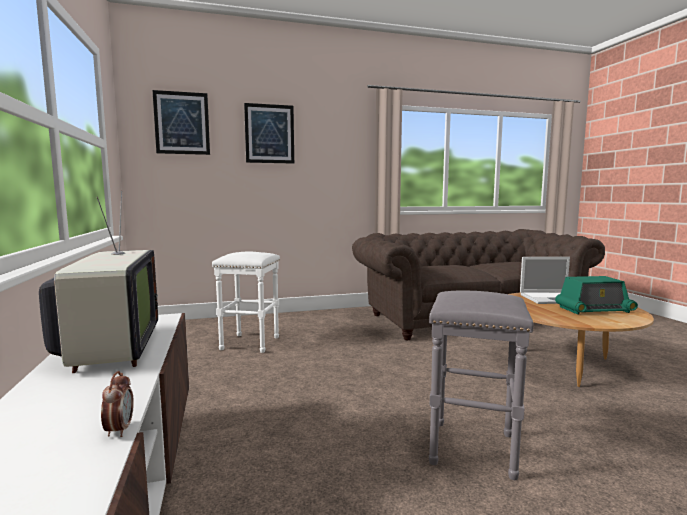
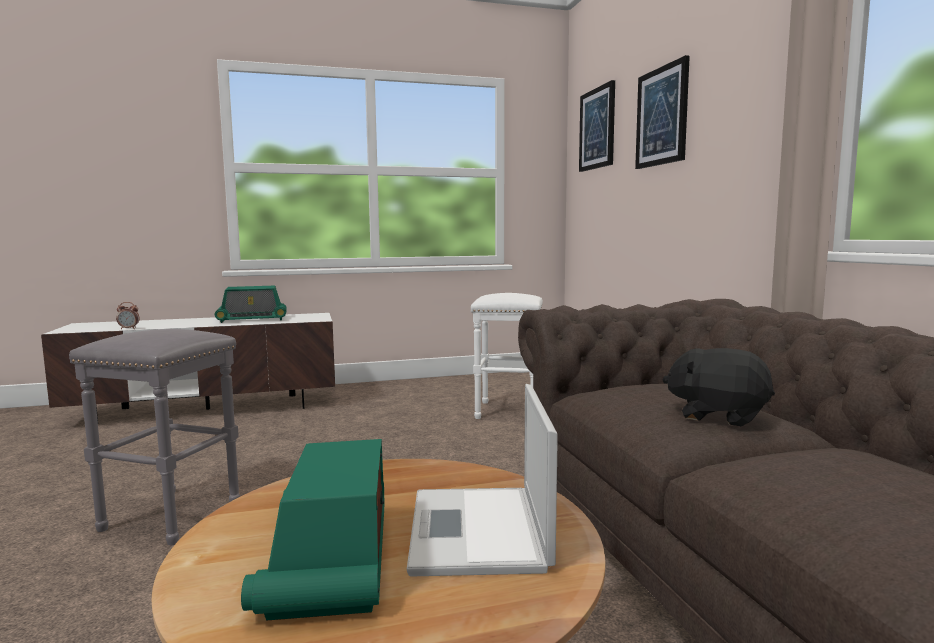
camera: 90 degrees right, 0 degrees up
television [39,191,158,373] -> radio [215,286,287,323]
none -> black plush toy [662,348,775,427]

